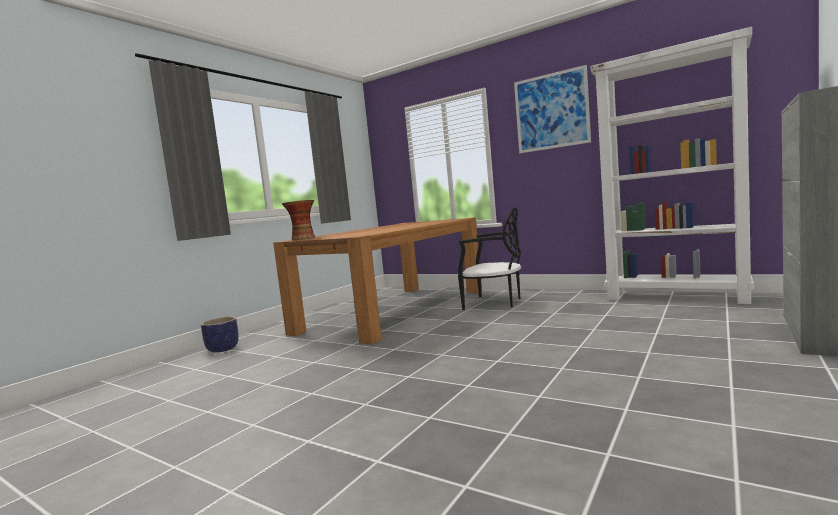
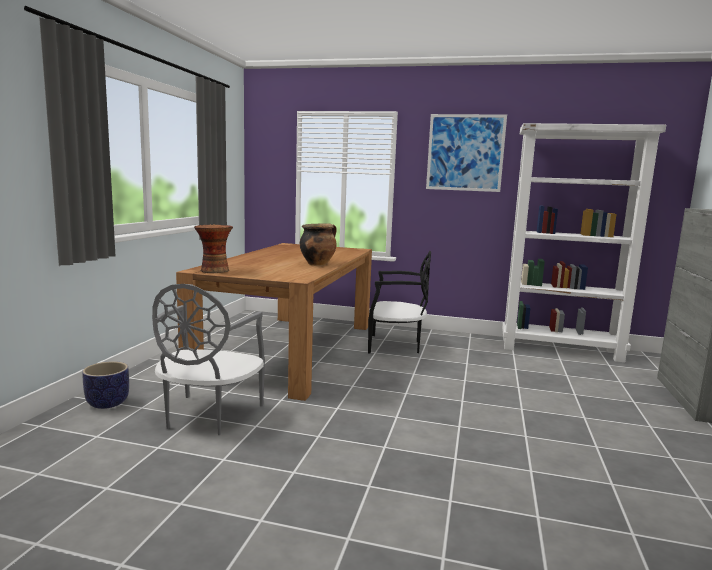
camera: 20 degrees left, 5 degrees up
none -> grey chair [152,284,265,435]
none -> cooking pot [300,223,337,265]

